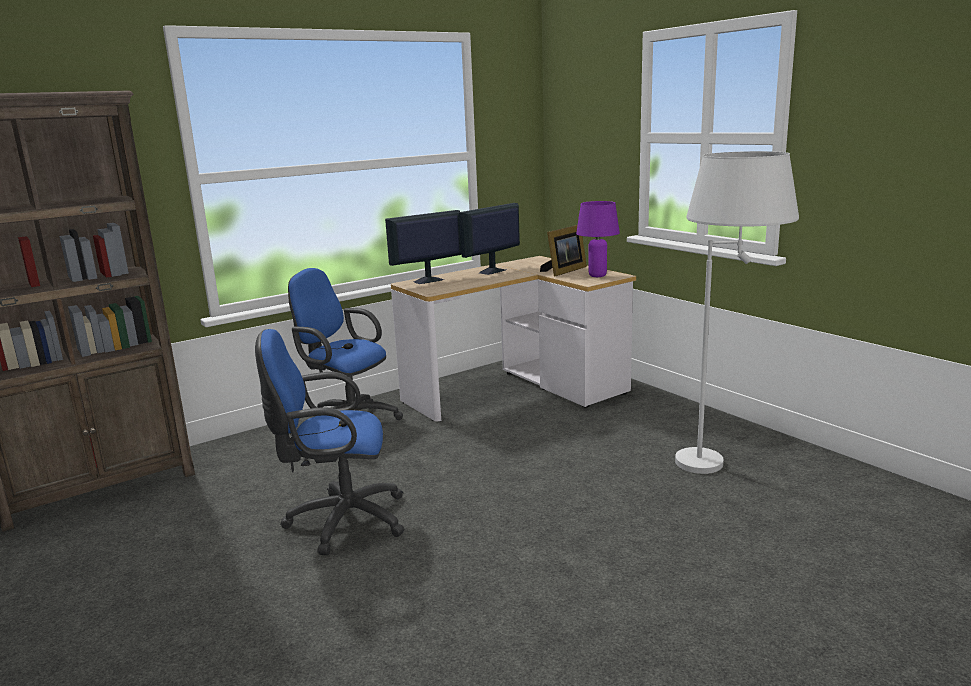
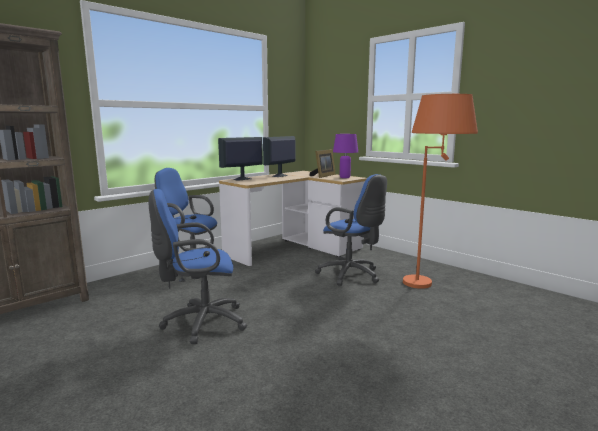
camera: 10 degrees left, 5 degrees down
white floor lamp [675,151,799,474] -> orange floor lamp [403,94,478,289]
none -> blue office chair [315,174,387,286]

